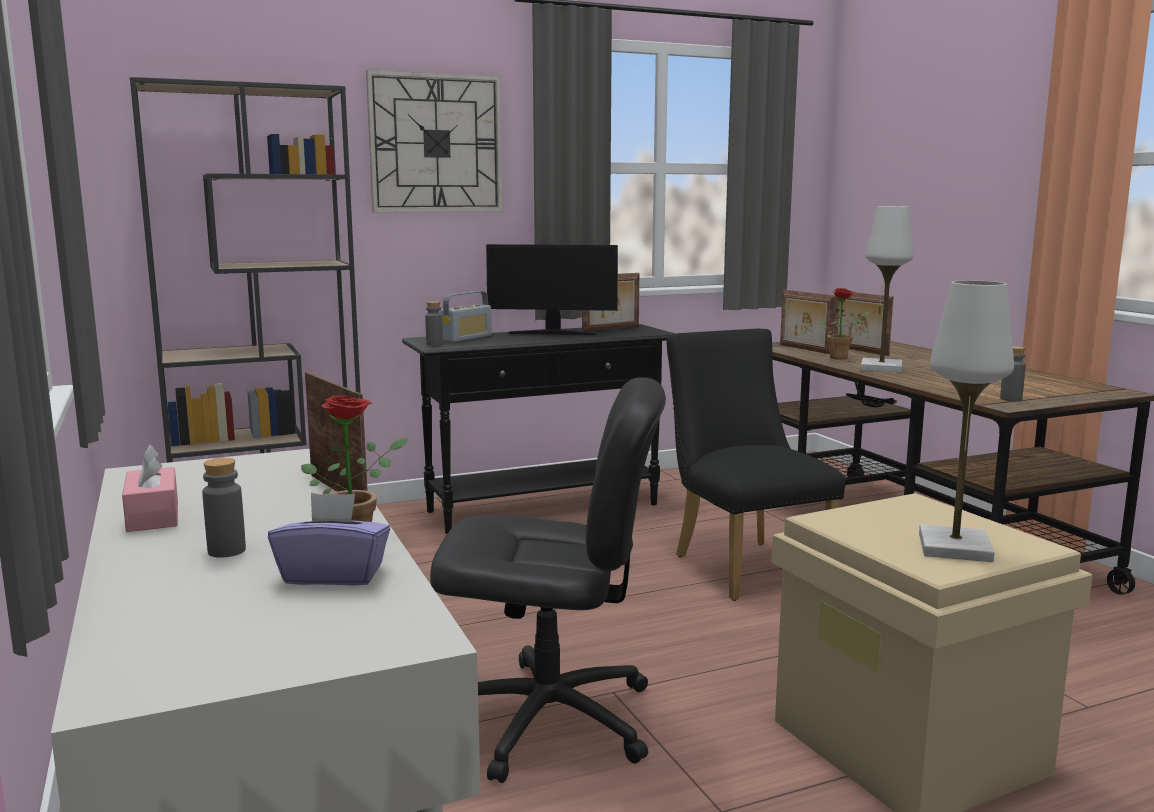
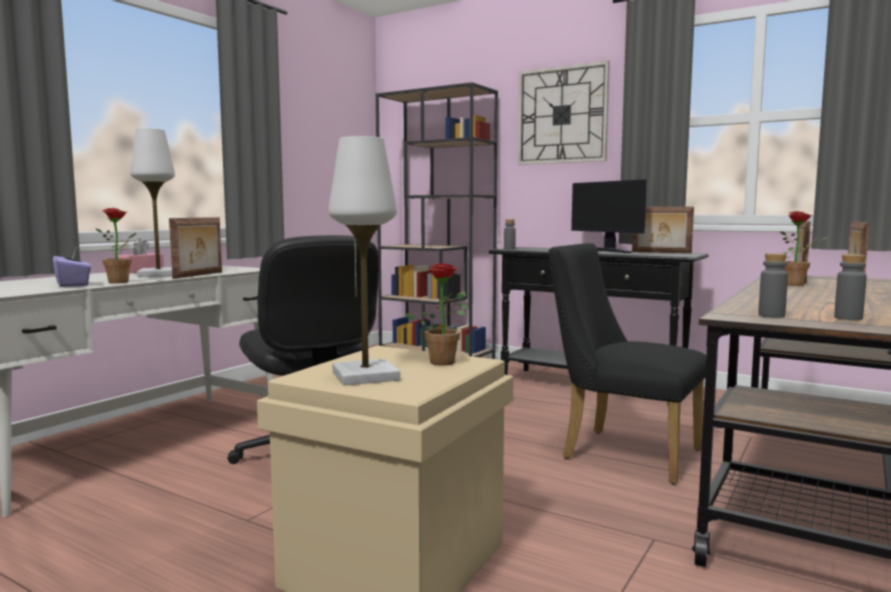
camera: 55 degrees right, 5 degrees down
grey bottle [202,458,246,558] -> grey bottle moved to [834,254,867,320]
radio [440,291,492,342] -> none
black chair [667,329,845,601] -> black chair turned 90 degrees counterclockwise [548,243,707,485]
white table lamp [860,206,914,373] -> white table lamp moved to [130,128,175,277]
none -> potted plant [404,263,468,366]

